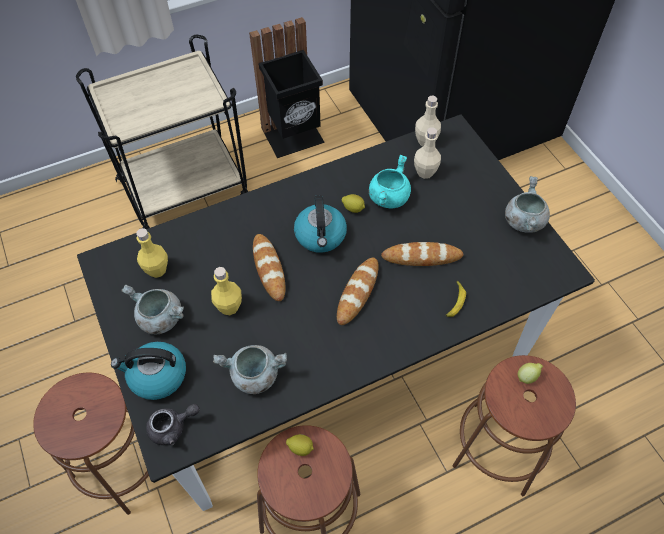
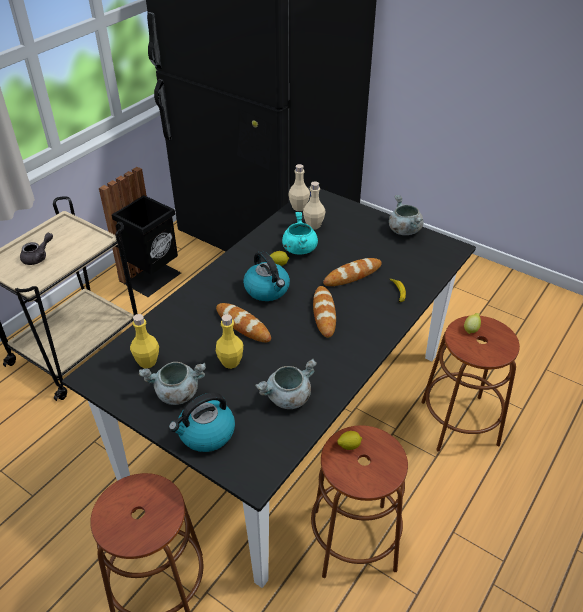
camera: 30 degrees left, 15 degrees down
grey teapot [146,404,200,445] -> grey teapot moved to [20,233,53,265]

